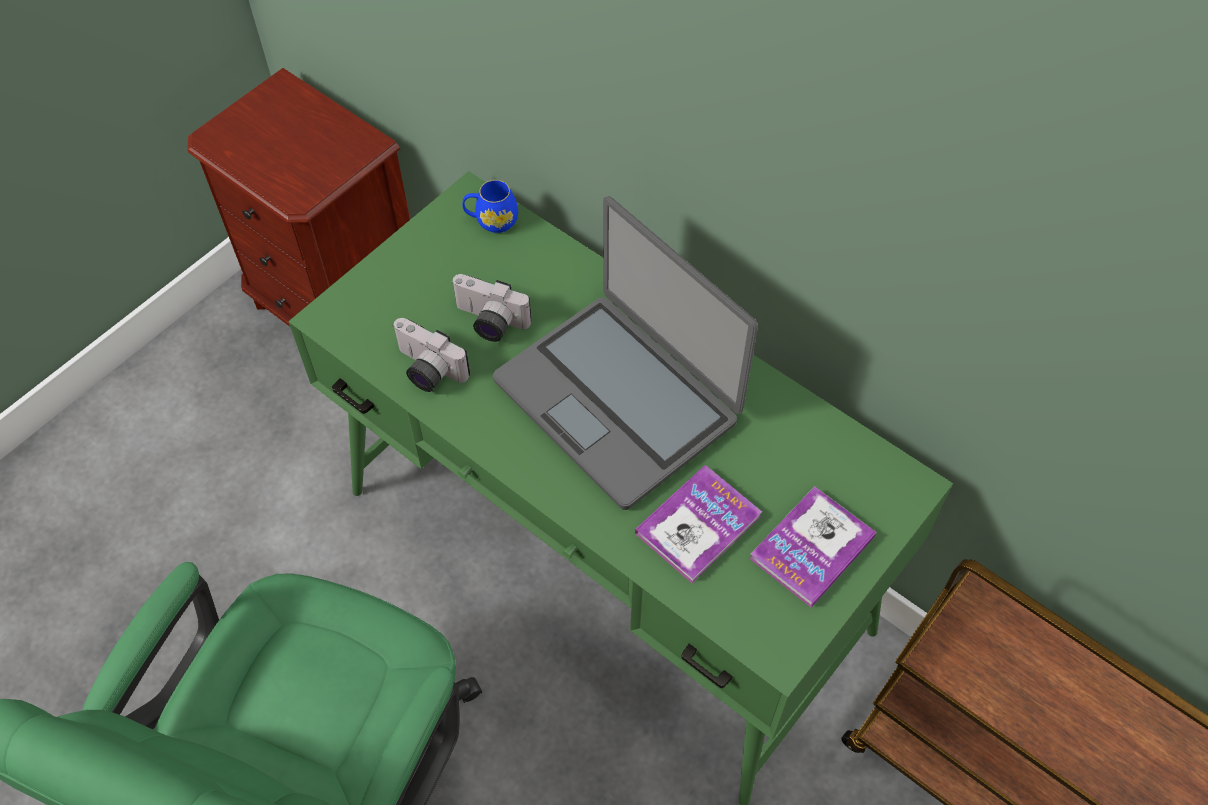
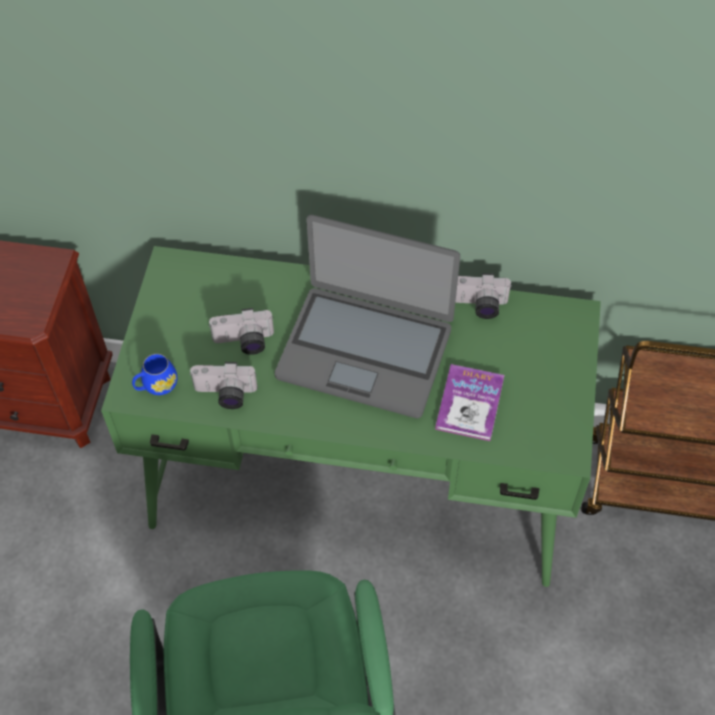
camera: 30 degrees left, 0 degrees up
blue mug [463,180,518,233] -> blue mug moved to [132,354,177,395]
book [750,486,877,608] -> none
none -> camera [455,273,512,319]

